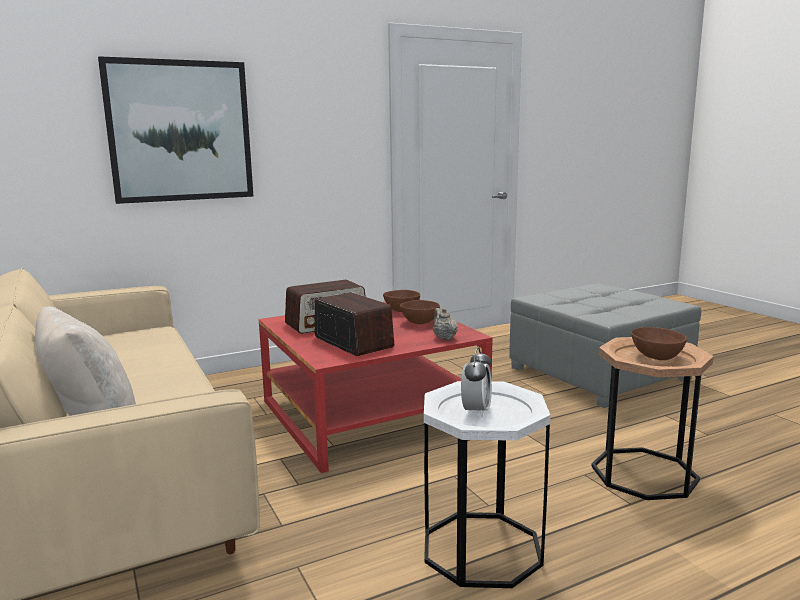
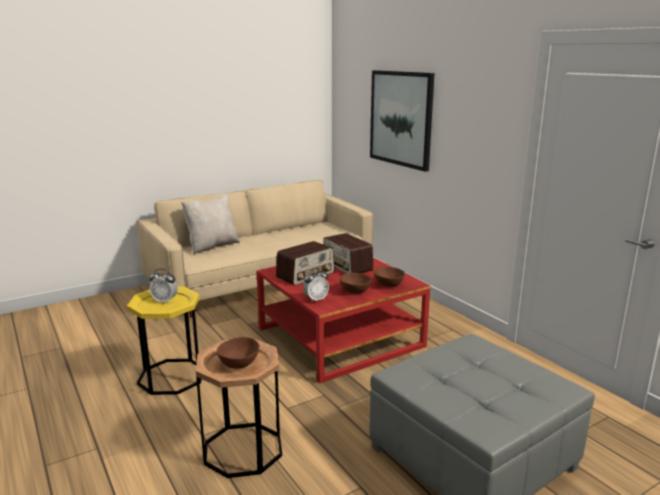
camera: 85 degrees right, 5 degrees up
white side table [424,381,550,588] -> yellow side table [127,287,202,395]
beige teapot [433,308,458,340] -> alarm clock [303,268,329,303]

